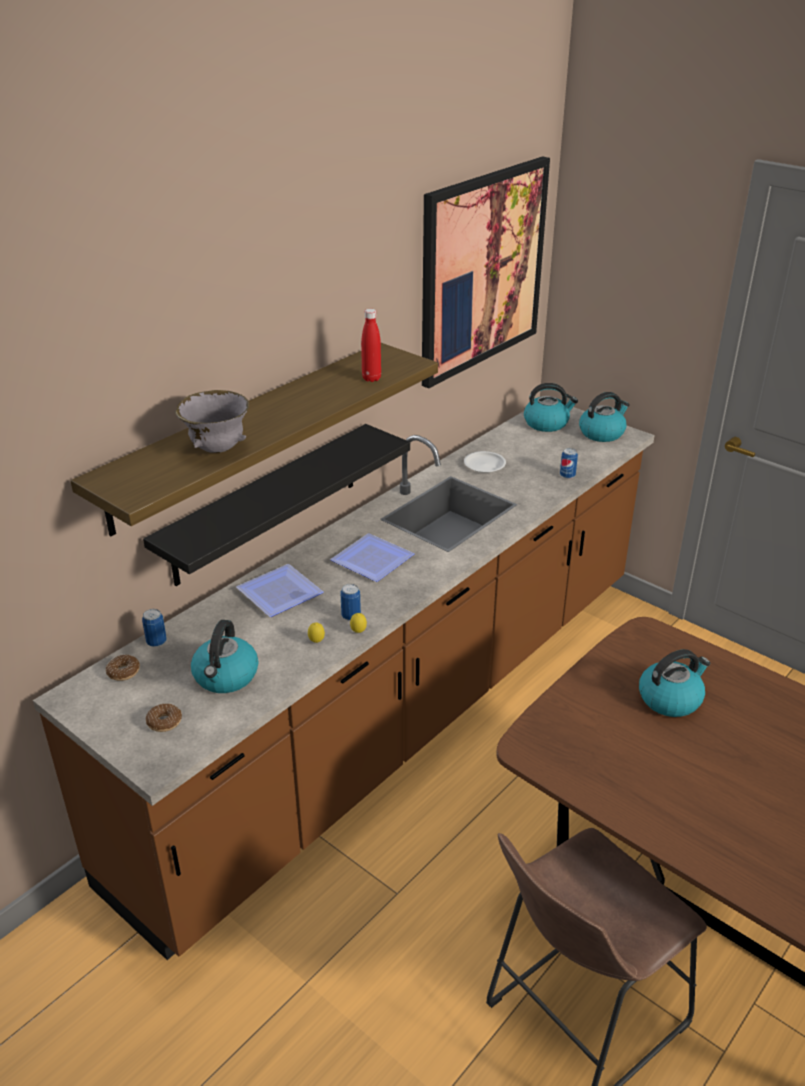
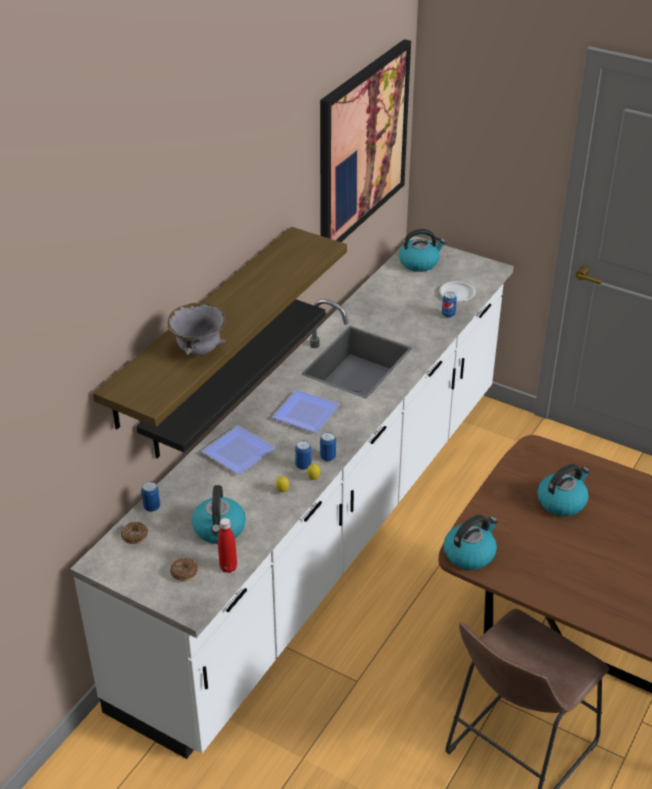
camera: 10 degrees left, 5 degrees up
brown counter [33,407,655,960] -> white counter [70,236,514,759]
red bottle [361,309,381,382] -> red bottle moved to [218,518,237,573]
white plate [464,451,506,473] -> white plate moved to [439,281,475,302]
kettle [579,392,630,442] -> kettle moved to [444,515,498,570]
none -> can [320,432,336,461]

